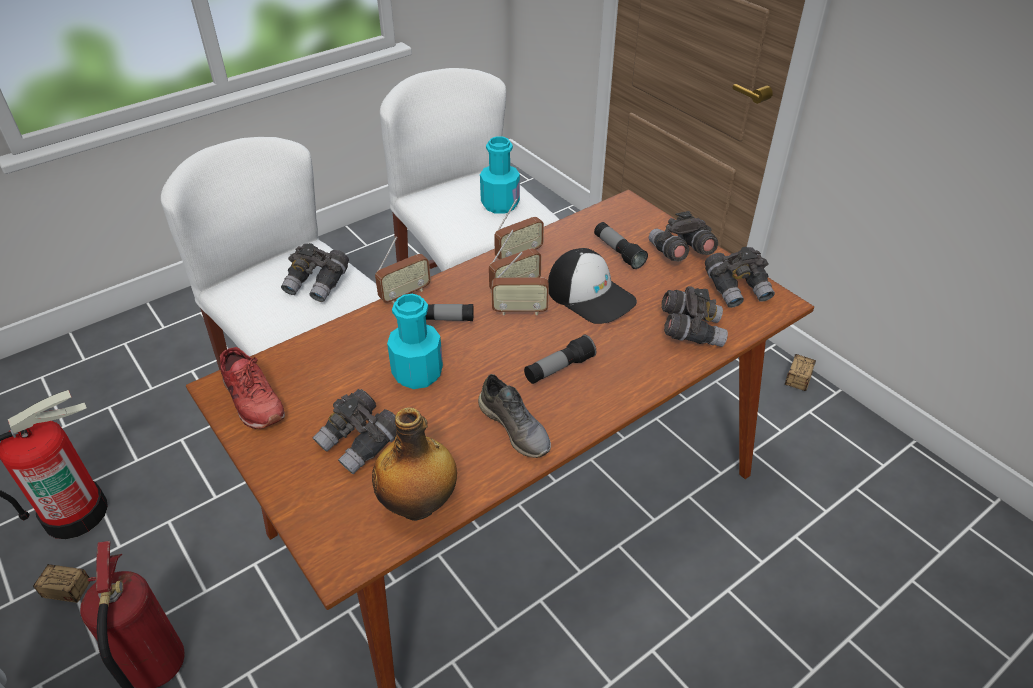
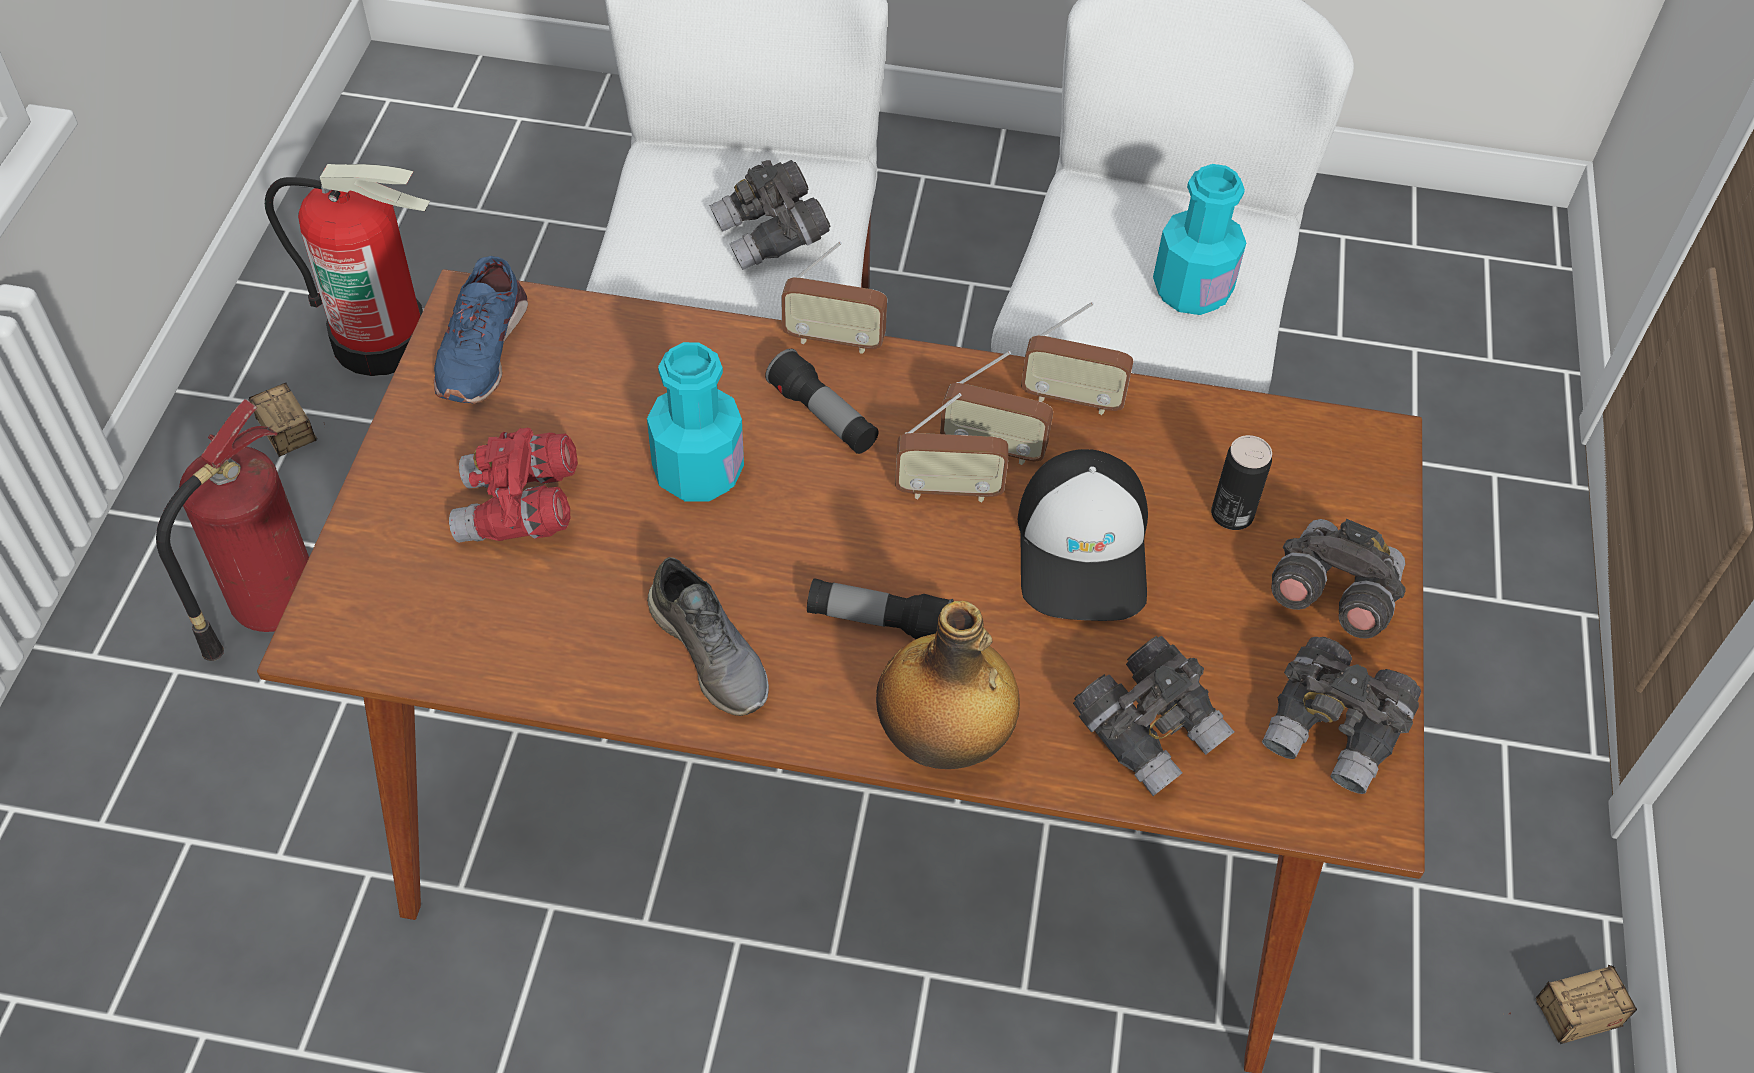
camera: 45 degrees right, 10 degrees up
red shoe [220,347,285,429] -> blue shoe [434,256,528,404]
grey binoculars [312,389,397,474] -> red binoculars [449,428,578,543]
bottle [372,407,457,521] -> bottle moved to [876,601,1020,769]
grey shoe [478,374,551,458] -> grey shoe turned 45 degrees counterclockwise [647,557,769,716]
radio [491,252,549,315] -> radio turned 45 degrees counterclockwise [895,393,1008,502]
flashlight [594,222,648,269] -> can [1211,435,1272,530]

